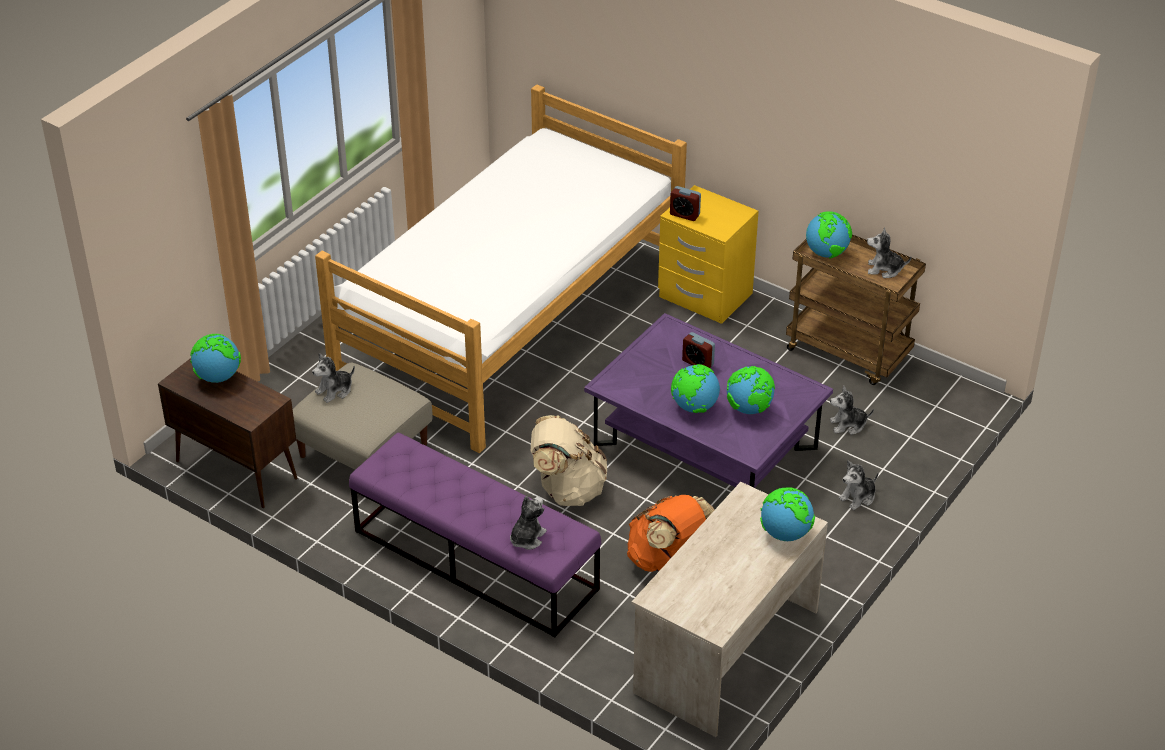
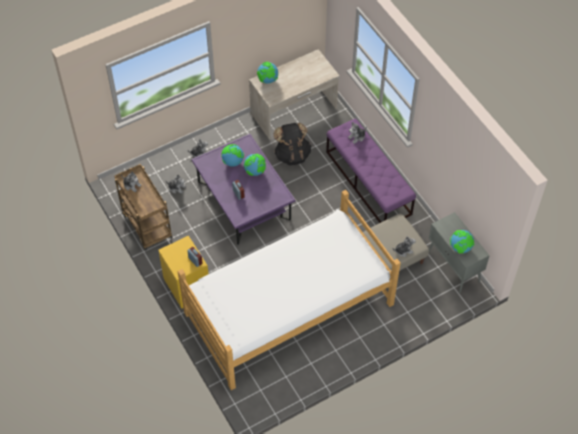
camera: 155 degrees left, 15 degrees up
brown cabinet [158,358,298,508] -> grey cabinet [429,212,490,293]
beige backpack [531,415,607,506] -> none
orange backpack [627,495,715,572] -> black backpack [274,123,311,165]
globe [806,211,852,259] -> none

